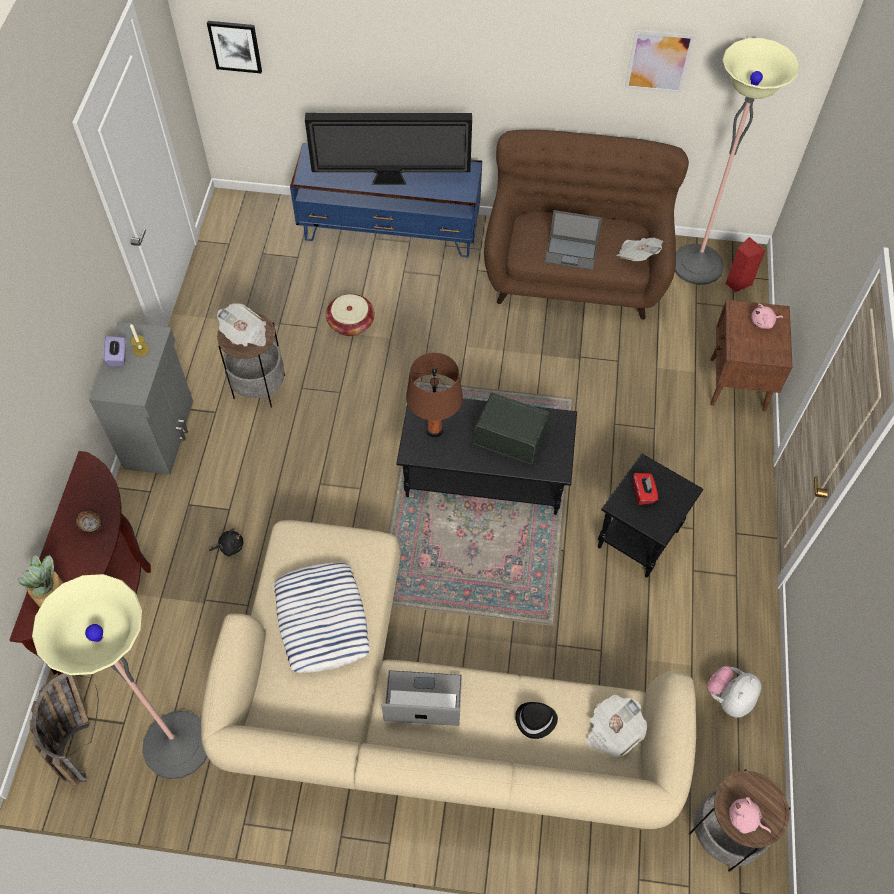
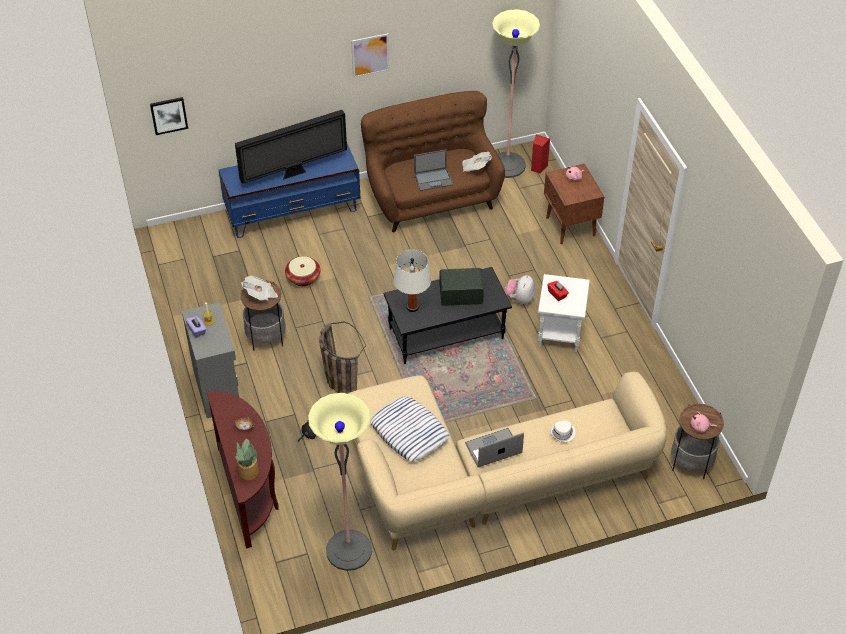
camera: 25 degrees left, 10 degrees down
basket [30,673,99,786] -> basket moved to [319,321,366,394]
brown table lamp [406,353,463,437] -> white table lamp [394,250,431,312]
black hat [515,702,558,739] -> white hat [550,421,576,442]
newspaper [586,695,647,759] -> none
black side table [598,453,703,578] -> white side table [538,274,590,352]
picture [625,30,695,93] -> picture moved to [351,33,389,78]
plush toy [707,666,761,718] -> plush toy moved to [505,275,535,304]

